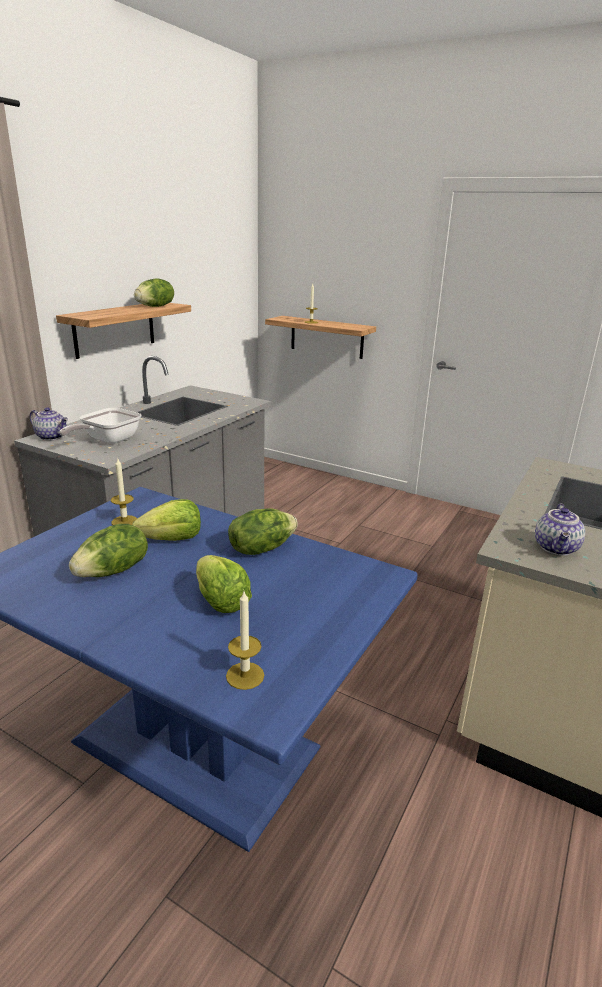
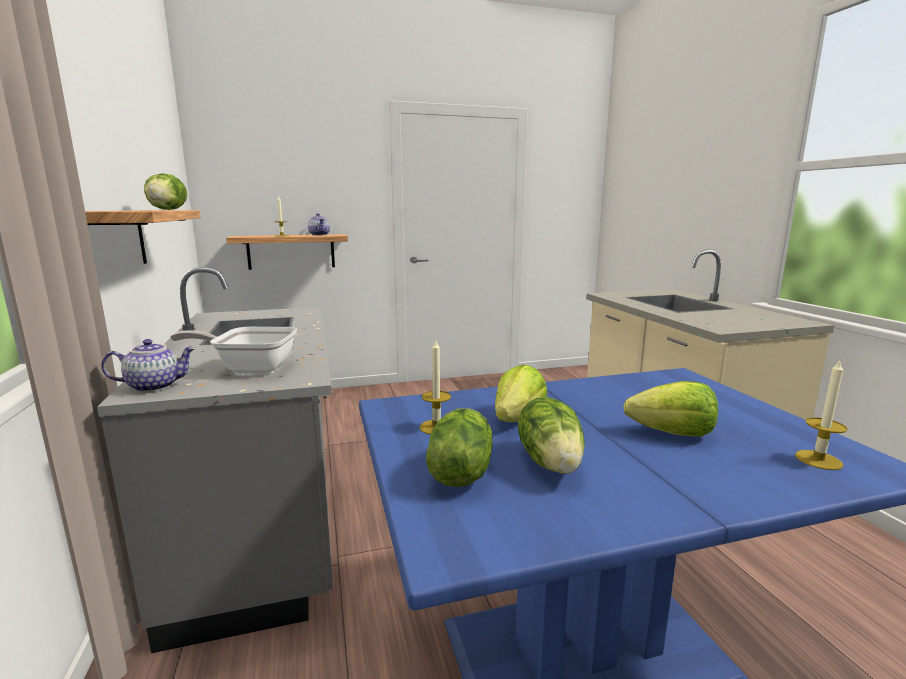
camera: 45 degrees left, 10 degrees down
frying pan [59,408,141,444] -> frying pan turned 105 degrees clockwise [170,327,297,373]
lettuce [228,509,298,555] -> lettuce moved to [426,409,493,487]
teapot [535,503,585,556] -> teapot moved to [308,213,330,236]

